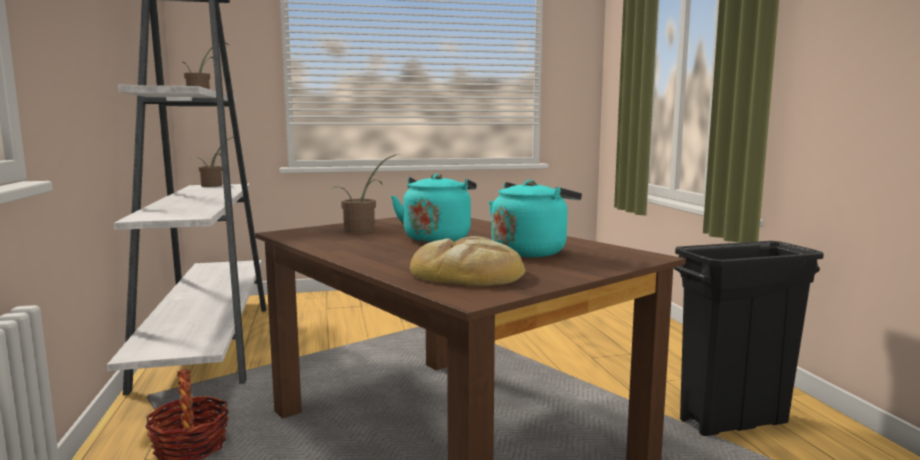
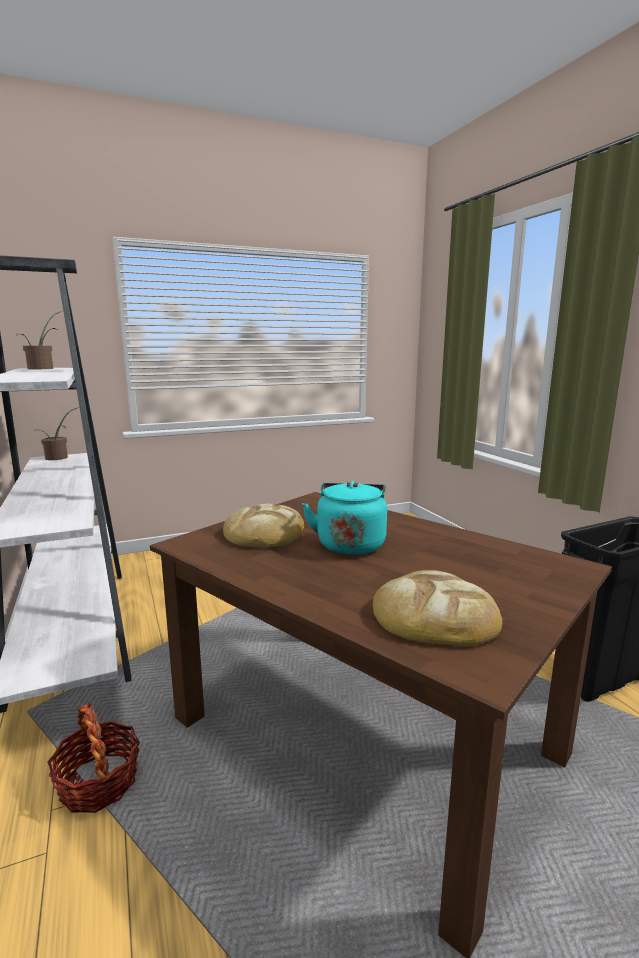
camera: 10 degrees left, 5 degrees up
potted plant [331,154,406,233] -> bread [223,504,304,548]
turquoise kettle [489,180,582,257] -> none

